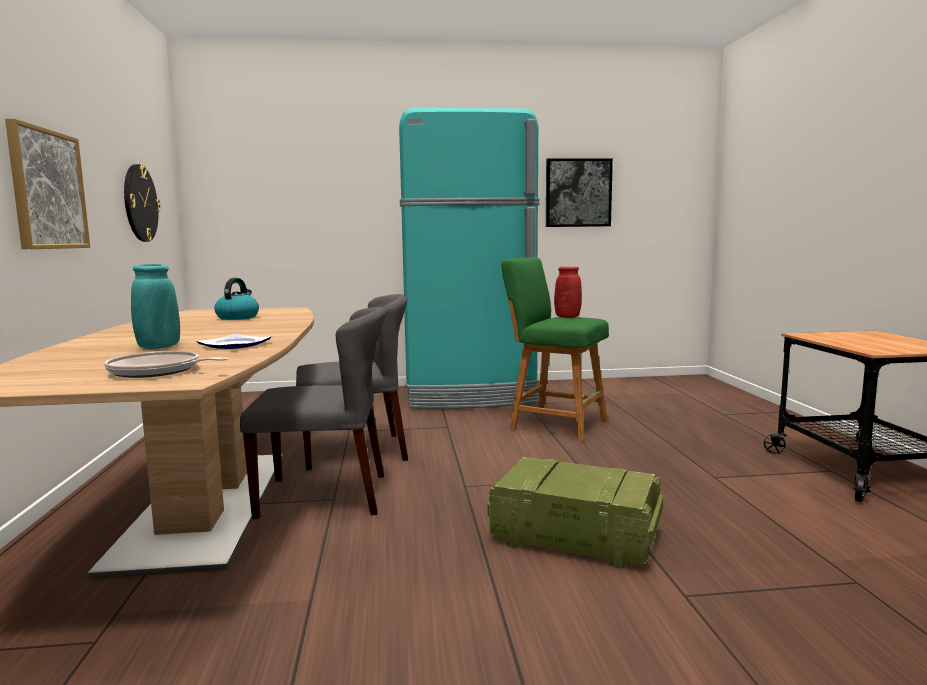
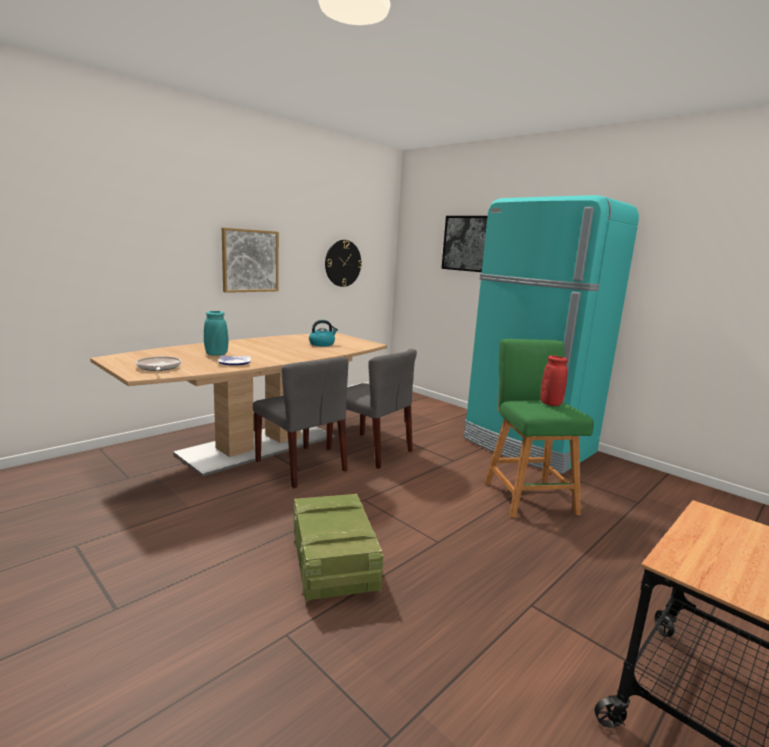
camera: 50 degrees right, 5 degrees up
picture [546,158,613,227] -> picture moved to [442,216,487,272]

